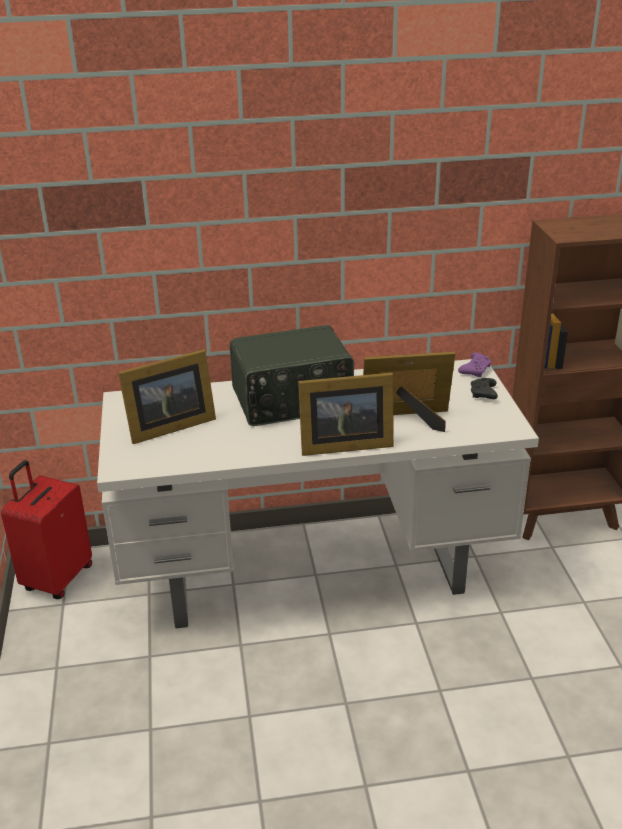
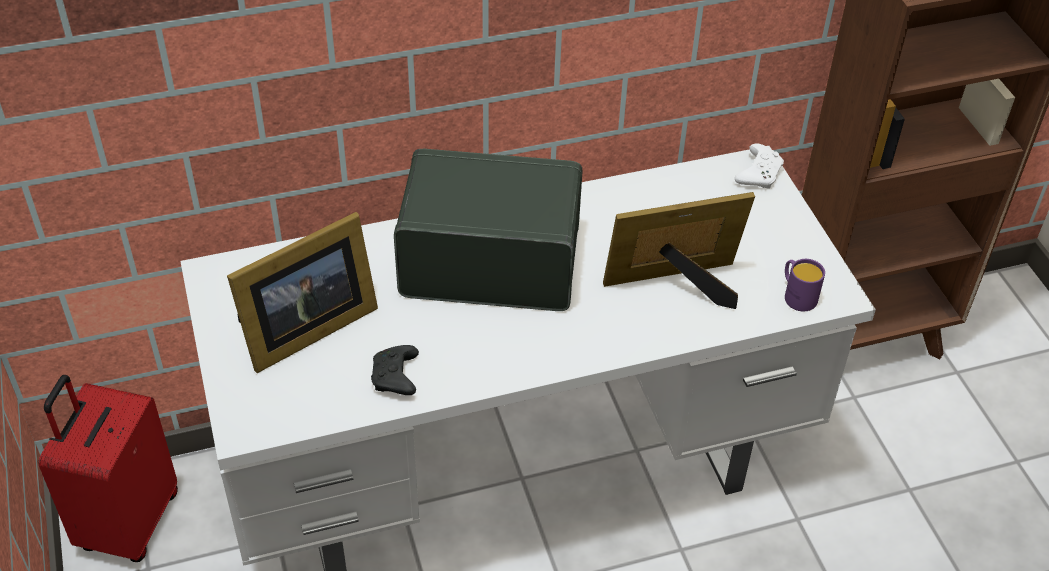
camera: 10 degrees left, 15 degrees up
radio [230,325,354,426] -> radio turned 150 degrees counterclockwise [394,149,582,311]
picture frame [298,373,394,456] -> none
purple game controller [458,352,491,377] -> white game controller [735,143,784,189]
black game controller [471,378,498,399] -> black game controller moved to [371,345,419,395]
none -> purple mug [785,259,825,311]

